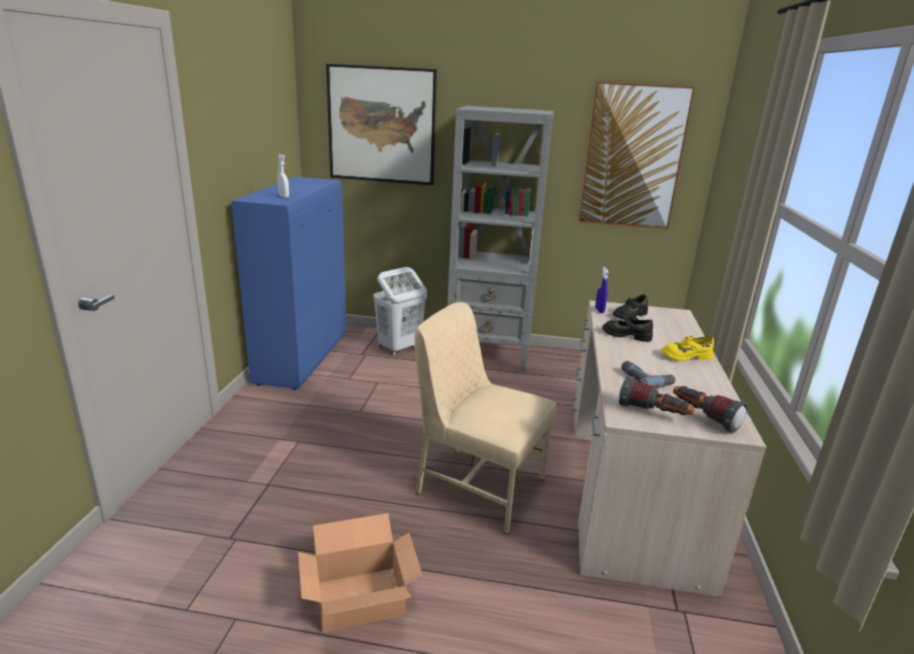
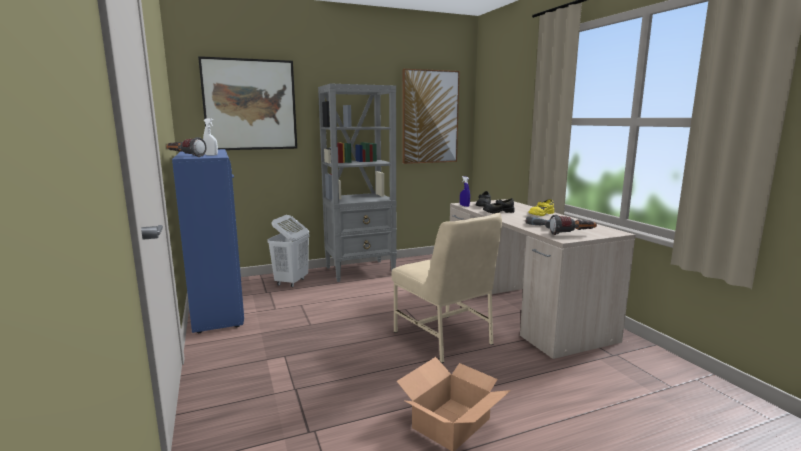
camera: 30 degrees left, 10 degrees down
beige chair [415,302,557,535] -> beige chair turned 120 degrees counterclockwise [391,213,502,363]
flashlight [673,386,748,433] -> flashlight moved to [166,137,206,157]

